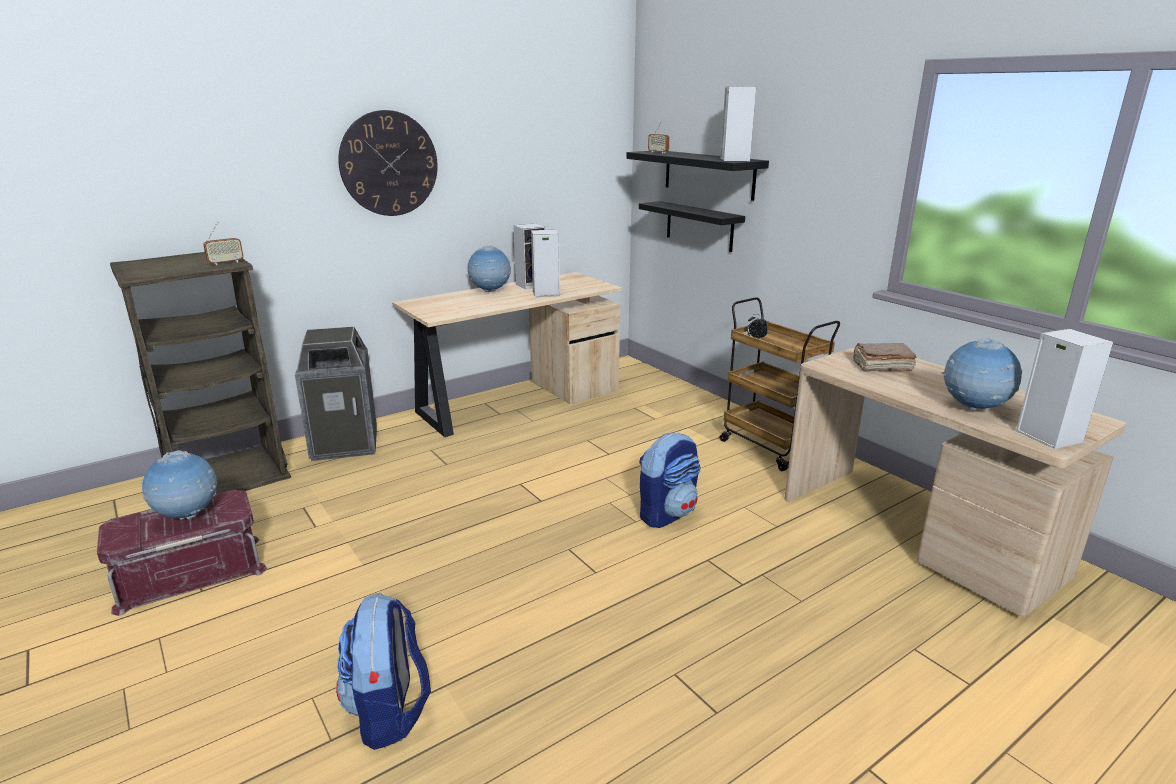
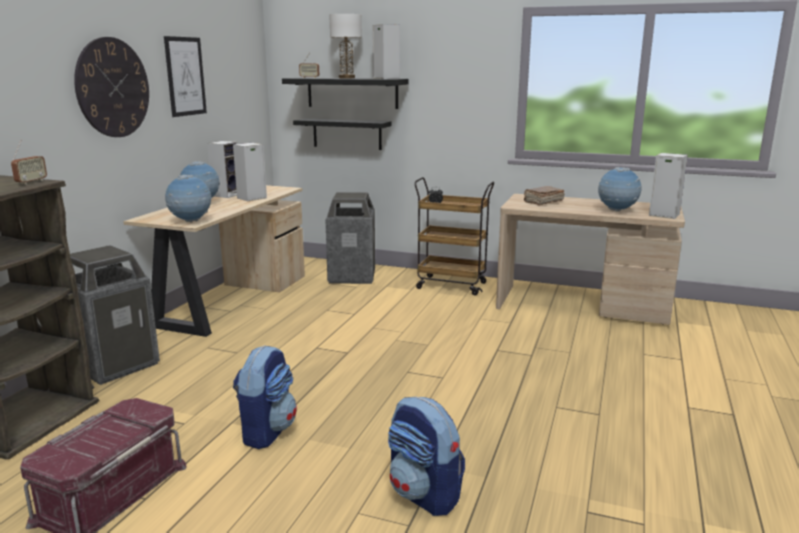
camera: 35 degrees left, 5 degrees down
globe [141,450,217,520] -> globe moved to [165,175,212,222]
backpack [639,432,701,528] -> backpack moved to [233,345,297,449]
none -> picture [164,36,207,117]
none -> trash can [325,192,375,284]
none -> table lamp [329,14,362,78]

